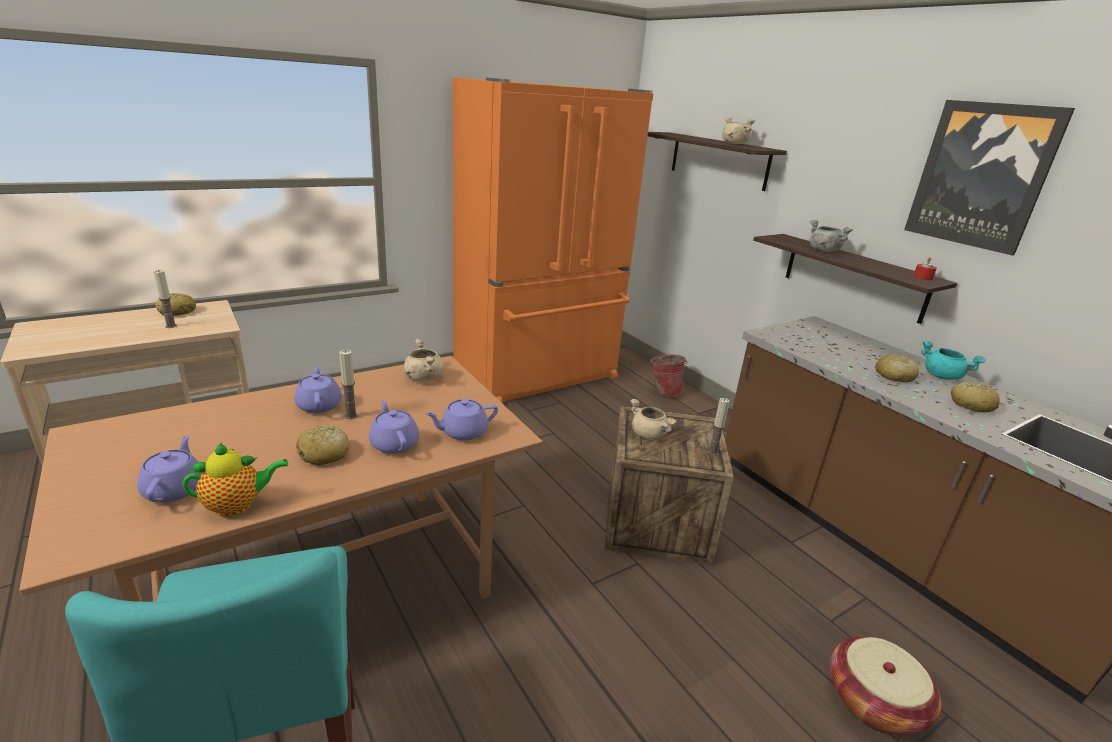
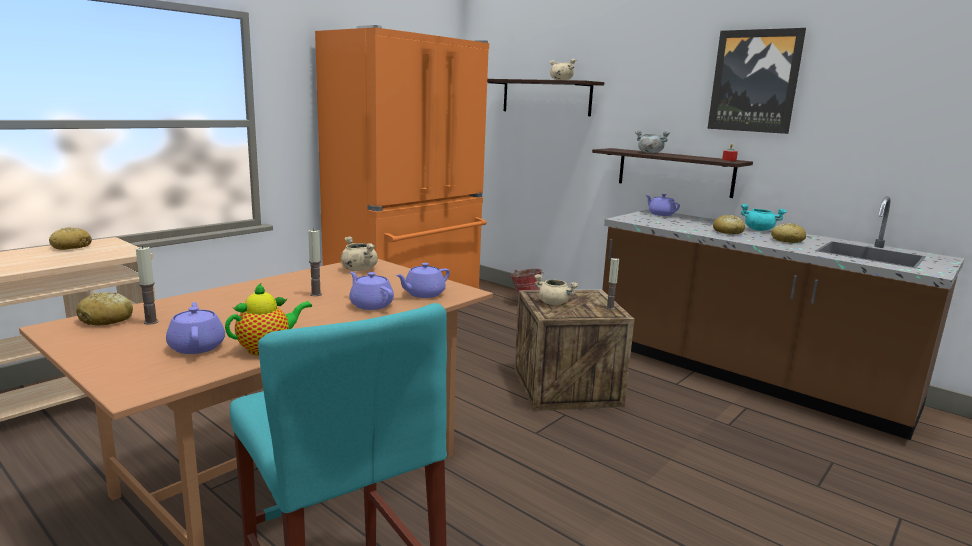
camera: 15 degrees left, 10 degrees down
candle [153,270,177,328] -> candle moved to [136,246,159,325]
purple teapot [294,365,342,413] -> purple teapot moved to [646,194,680,216]
bread [296,425,350,465] -> bread moved to [76,292,133,326]
basket [830,637,941,735] -> none

